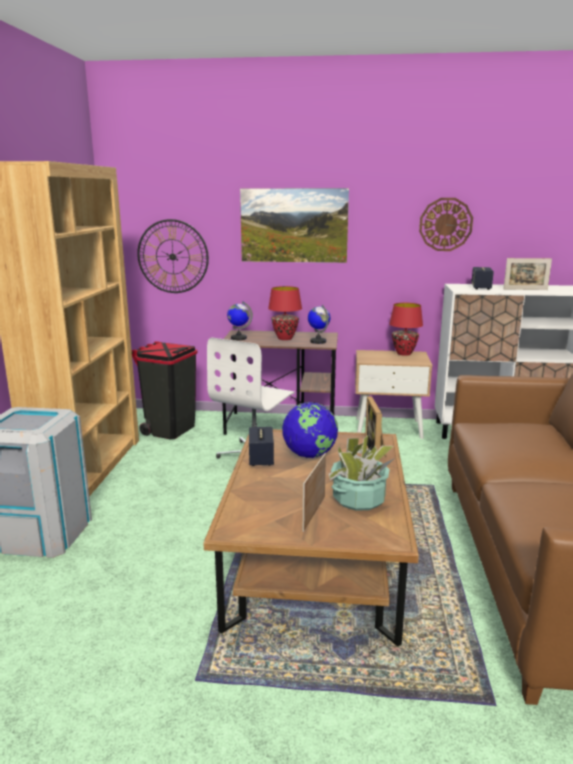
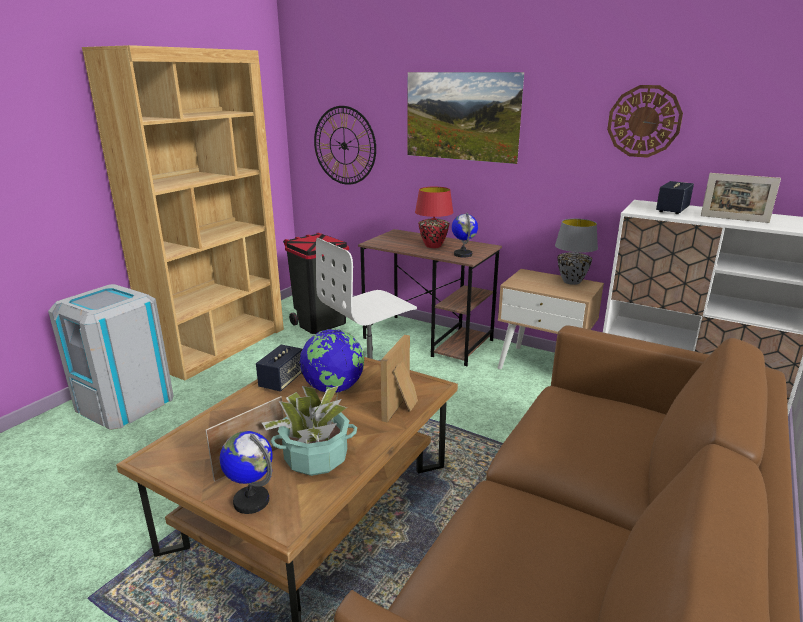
camera: 25 degrees right, 5 degrees up
globe [227,301,253,340] -> globe moved to [220,431,273,514]
red table lamp [389,303,423,356] -> grey table lamp [555,218,598,285]

